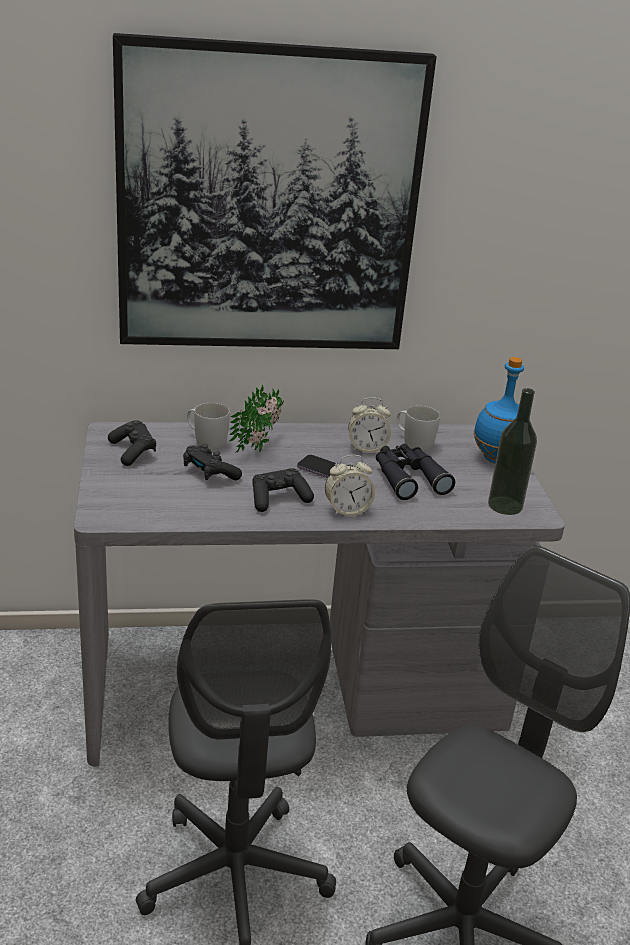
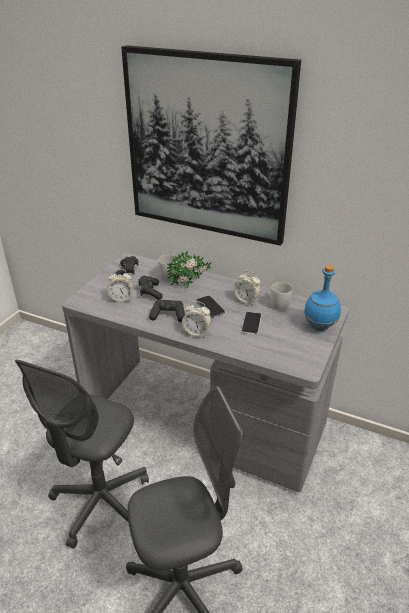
camera: 35 degrees right, 5 degrees up
black binoculars [376,444,455,500] -> phone [241,312,262,335]
bottle [488,388,537,515] -> none
none -> alarm clock [107,269,133,302]

